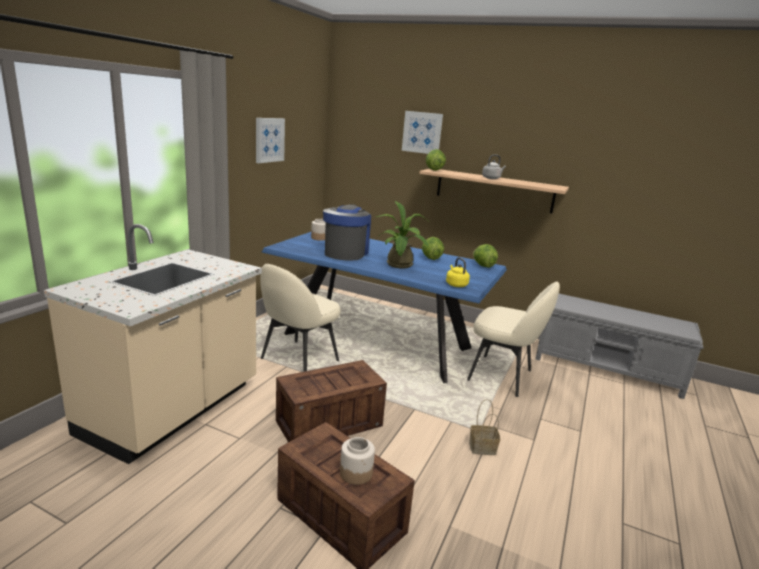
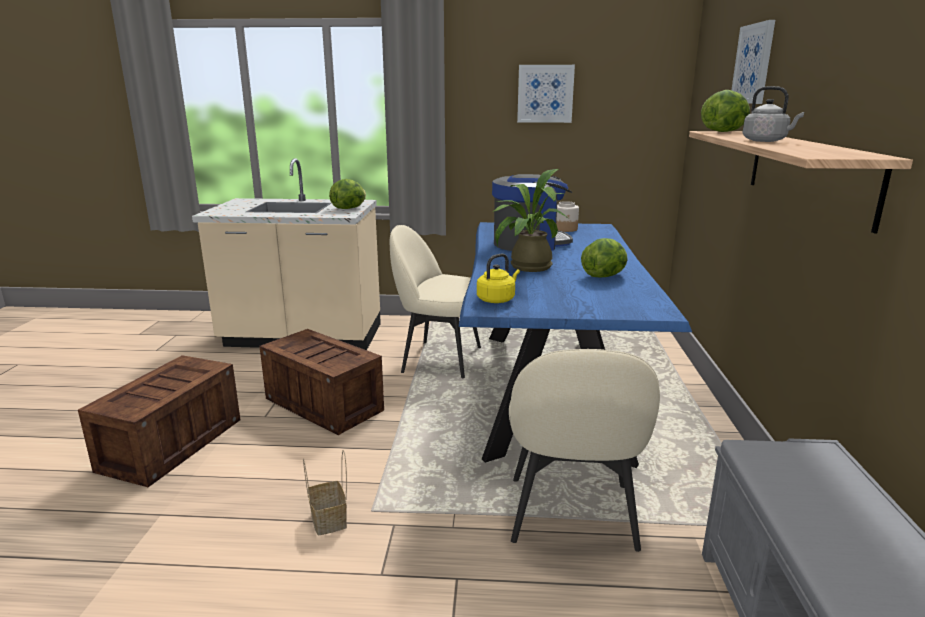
camera: 70 degrees right, 0 degrees up
jar [340,437,375,485] -> none
lettuce [473,244,498,268] -> lettuce moved to [329,179,366,209]

